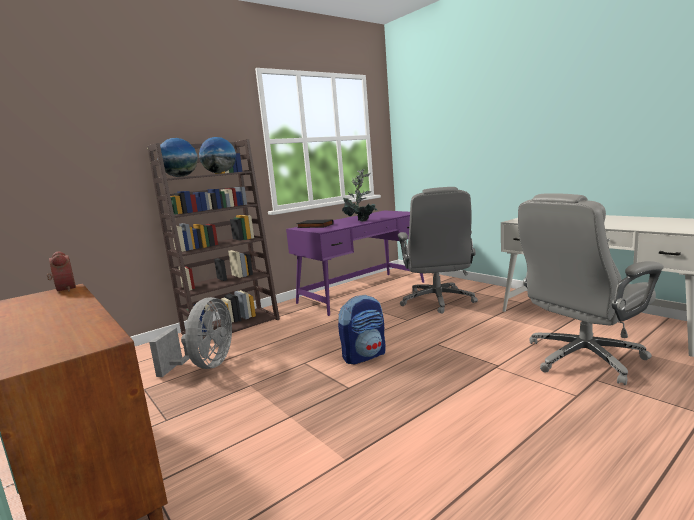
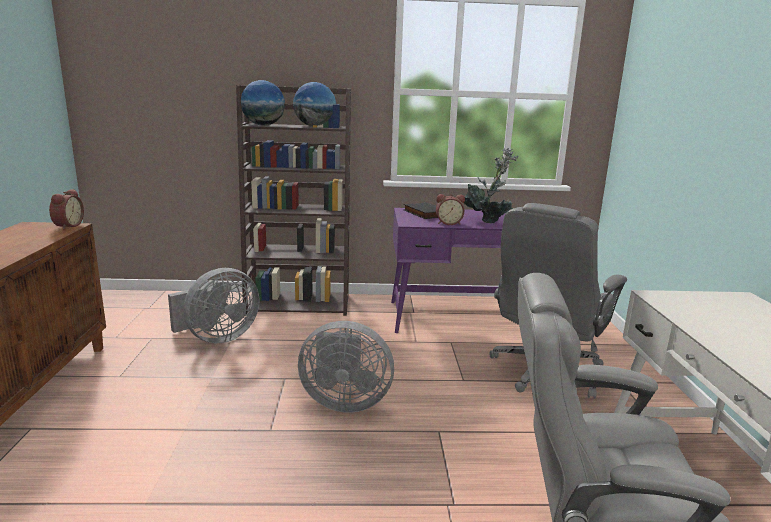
camera: 35 degrees right, 5 degrees up
backpack [338,294,385,364] -> grey fan [298,321,394,413]
none -> alarm clock [436,194,465,225]

